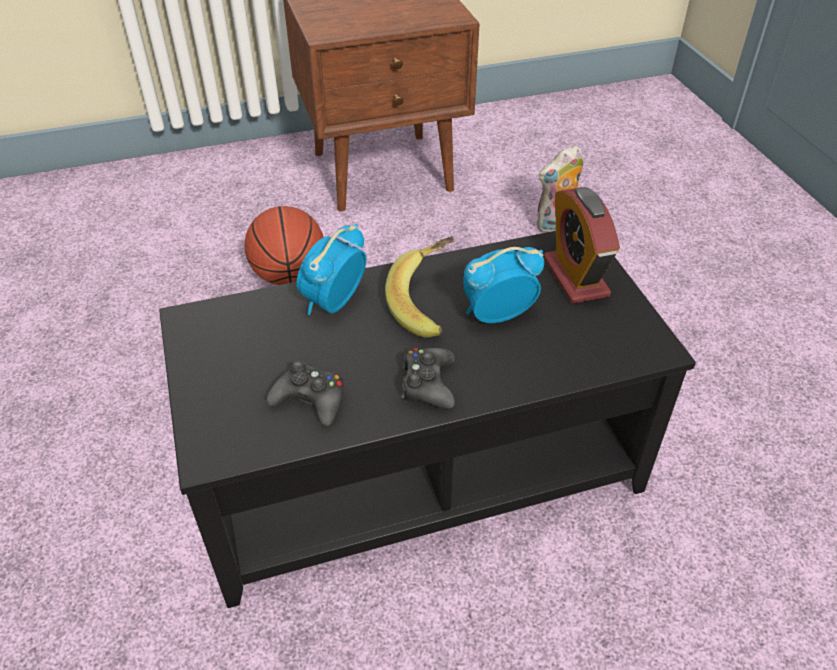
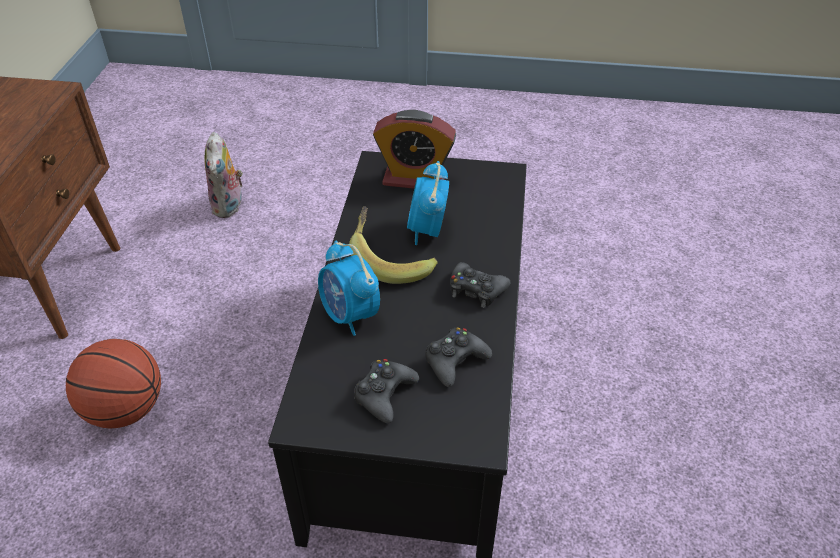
camera: 65 degrees left, 0 degrees up
none -> black game controller [354,359,419,423]

